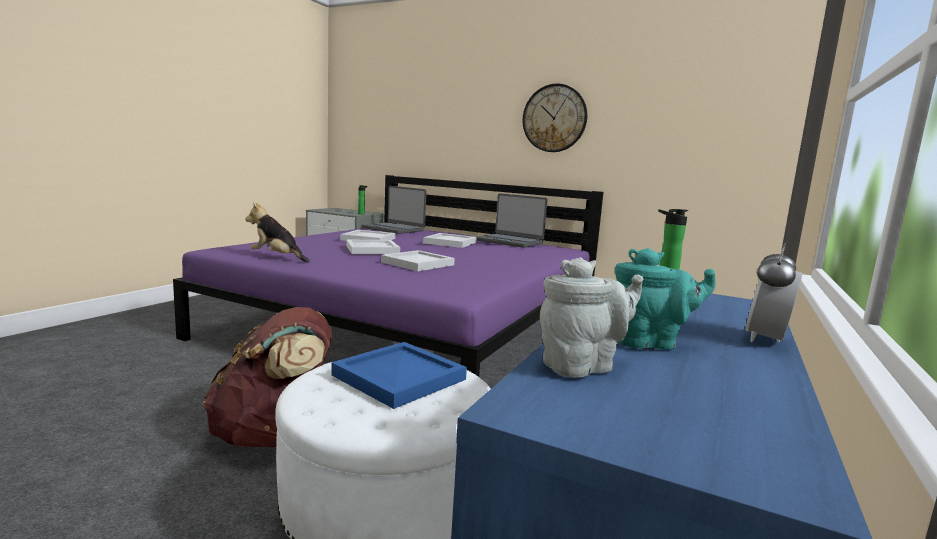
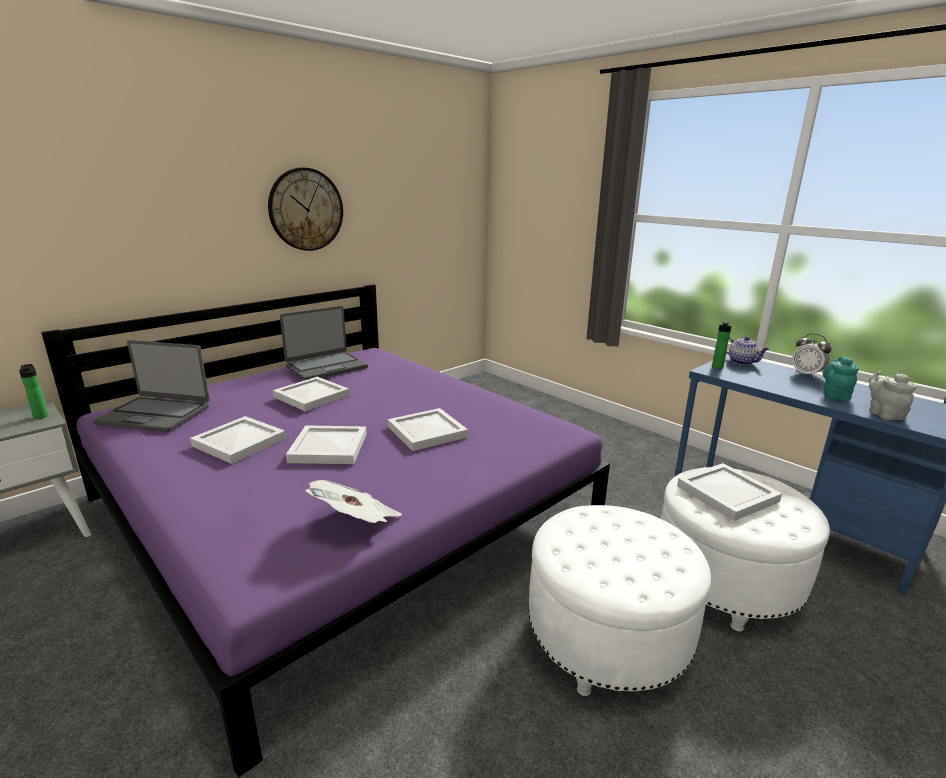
camera: 70 degrees left, 10 degrees up
brown backpack [202,307,331,447] -> white ottoman [528,505,711,696]
plush toy [245,202,310,263] -> newspaper [305,480,402,523]
blue tray [331,342,467,409] -> white tray [677,463,782,521]
laptop [361,186,427,234] -> laptop turned 45 degrees clockwise [93,340,210,432]
none -> teapot [726,336,769,365]

